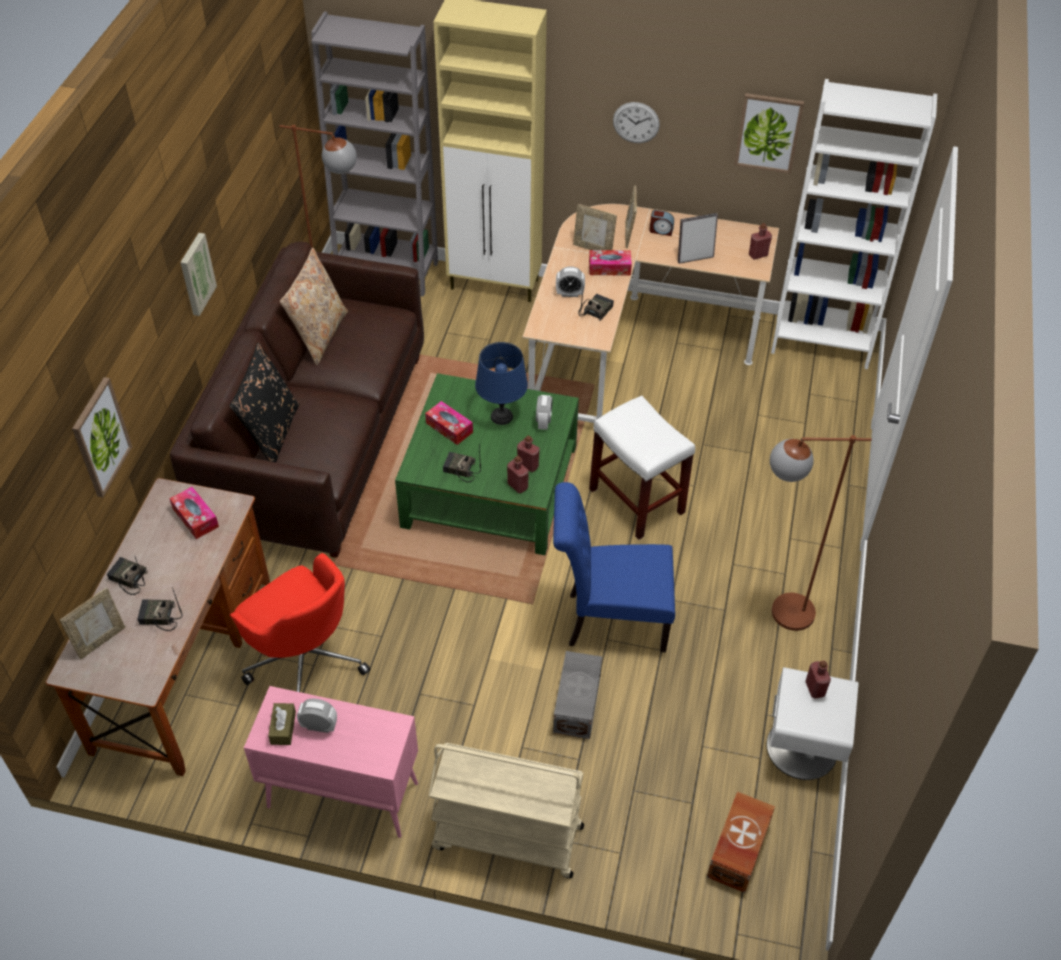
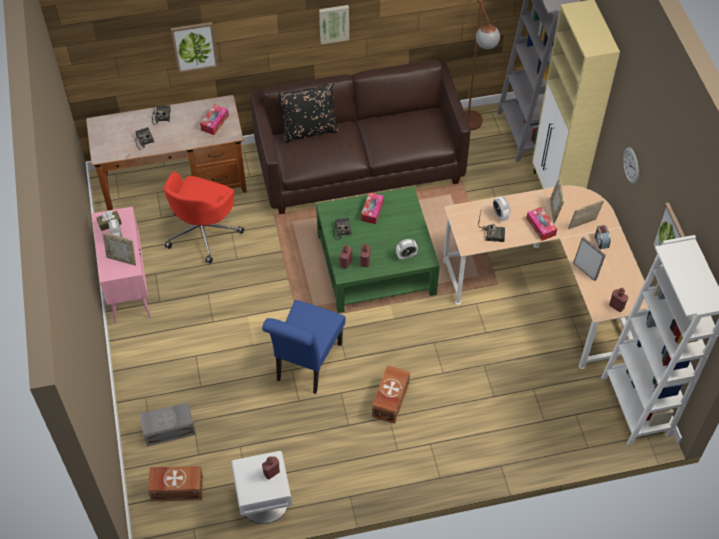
camera: 65 degrees right, 5 degrees up
picture frame [60,588,125,660] -> picture frame moved to [103,232,136,266]
beige pillow [280,248,348,365] -> none
beige cart [429,743,584,878] -> none
blue table lamp [475,342,528,425] -> none
blue chair [553,482,675,652] -> blue chair turned 135 degrees counterclockwise [262,300,345,394]
grey storage box [553,651,602,739] -> grey storage box moved to [140,402,195,446]
white stool [589,395,695,540] -> none
brown floor lamp [770,435,872,631] -> none
none -> brown storage box [372,365,410,424]

